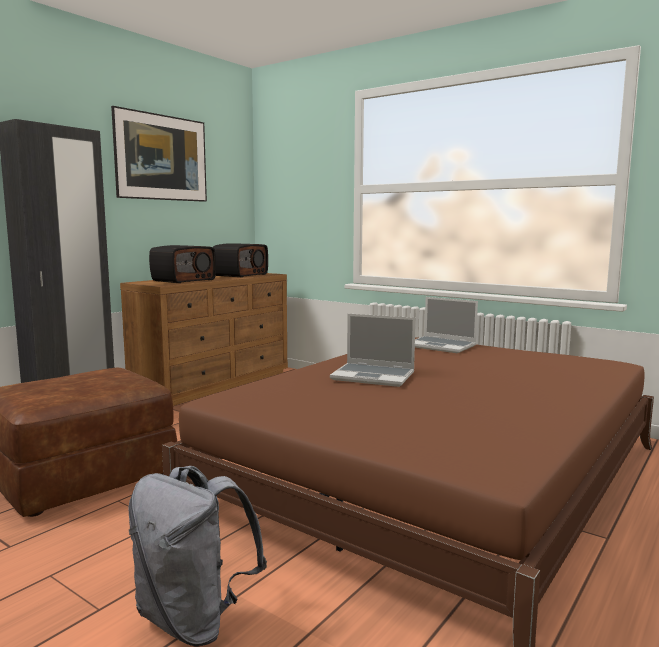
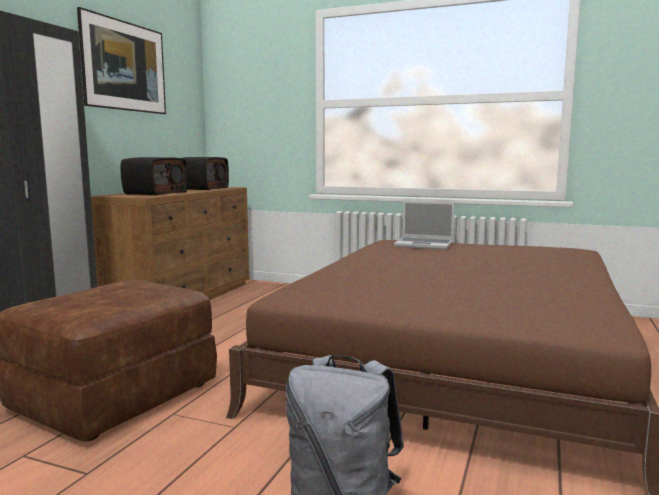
camera: 15 degrees left, 0 degrees up
laptop [330,314,416,387] -> none

